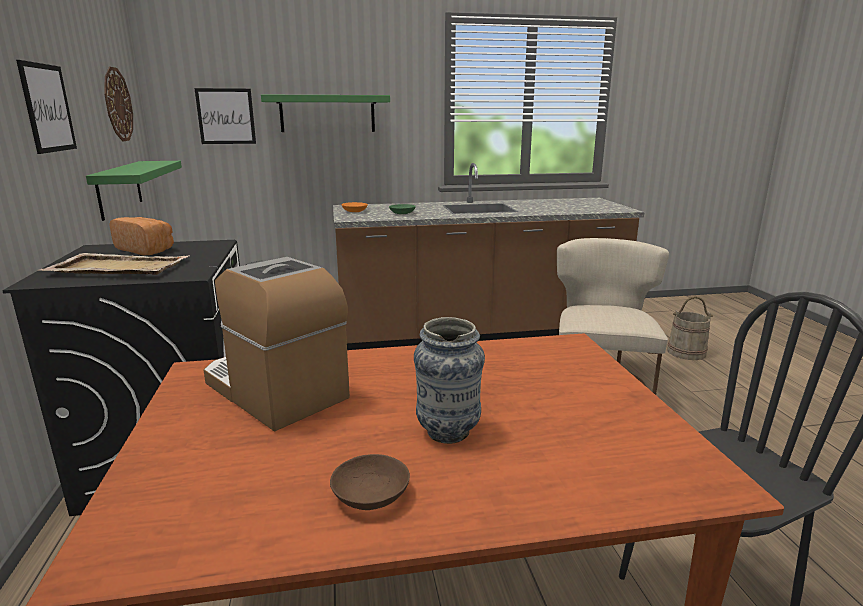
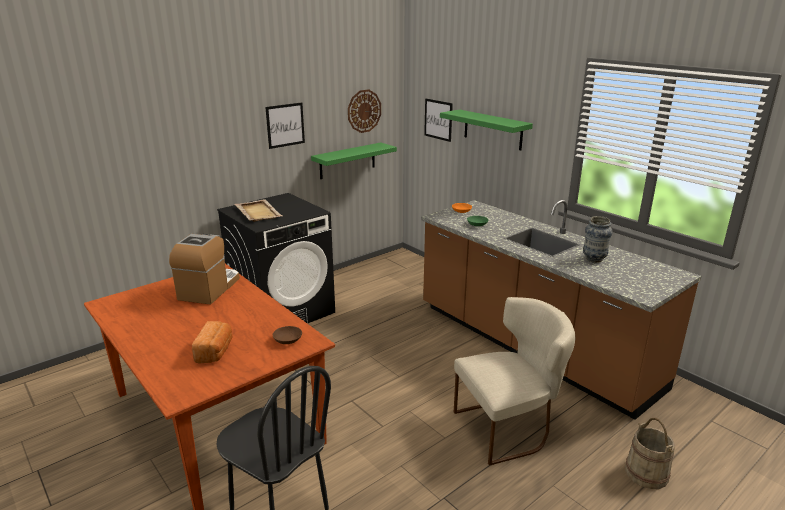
camera: 60 degrees right, 5 degrees up
bread [109,217,174,255] -> bread moved to [192,321,233,364]
brown bowl [330,454,410,510] -> brown bowl moved to [273,326,302,344]
vase [414,317,485,444] -> vase moved to [583,216,613,263]

